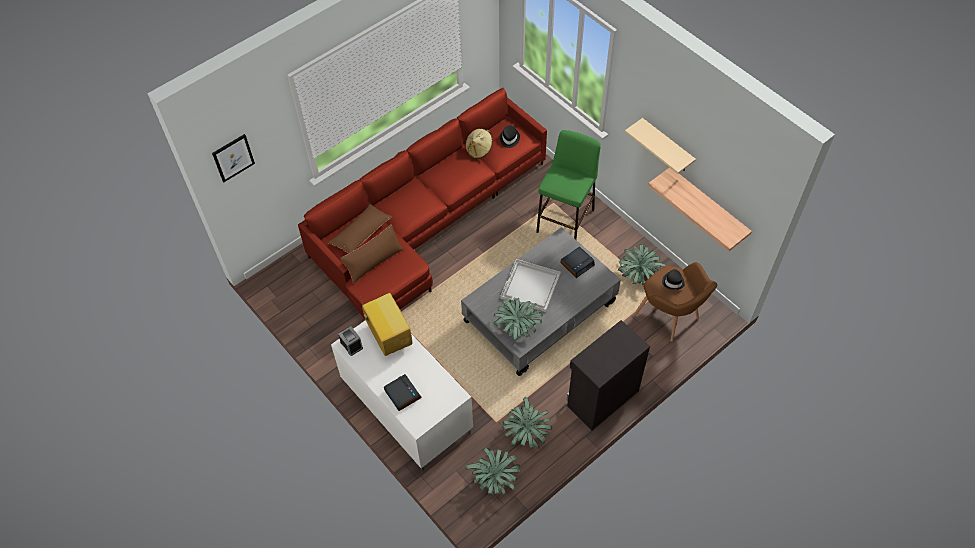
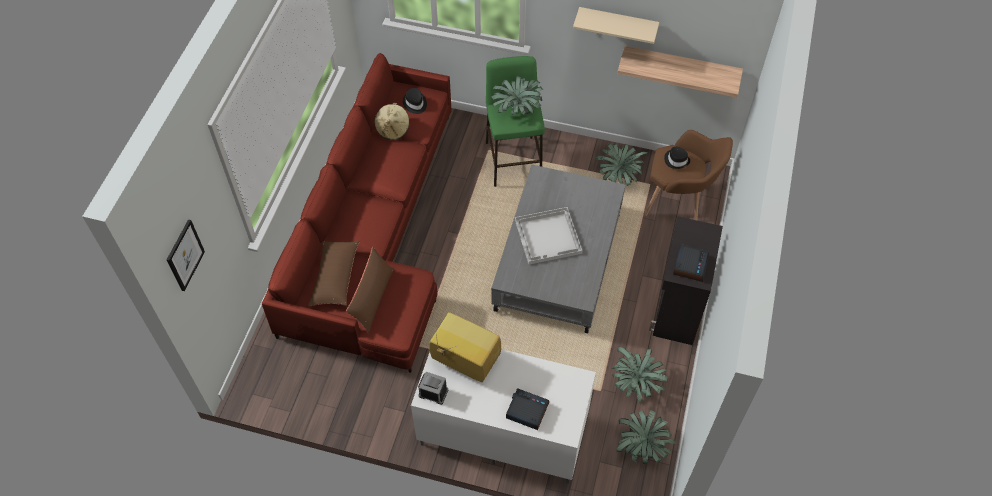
camera: 35 degrees left, 0 degrees up
potted plant [494,298,543,341] -> potted plant moved to [492,76,543,115]
alarm clock [561,247,595,278] -> alarm clock moved to [673,244,709,282]

